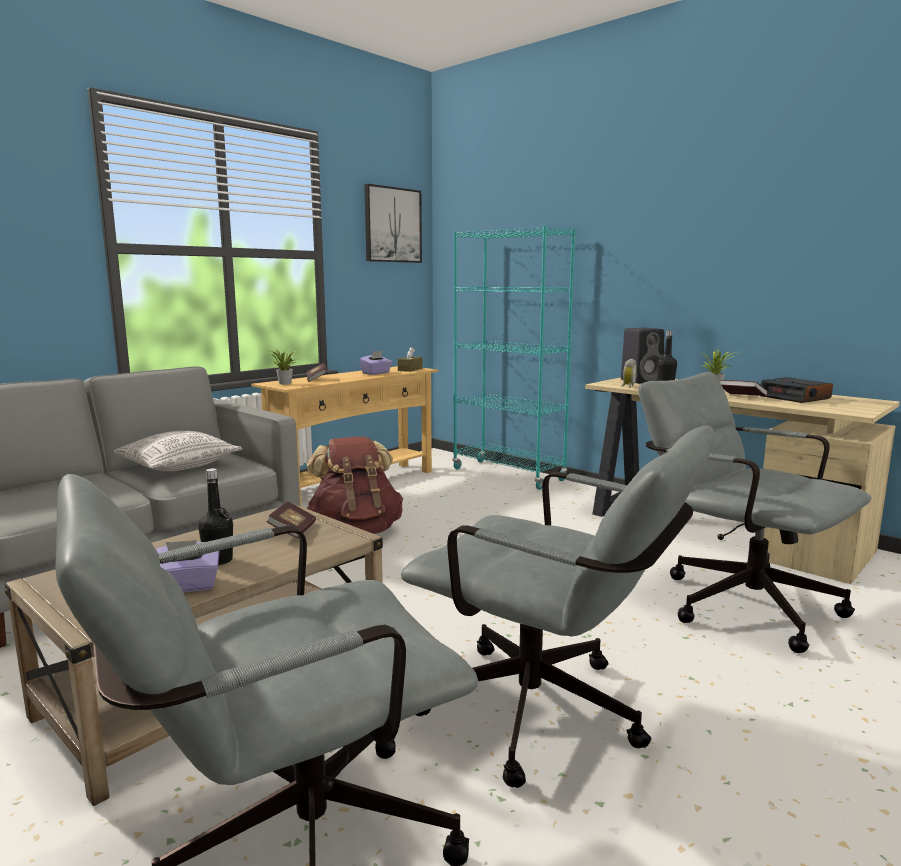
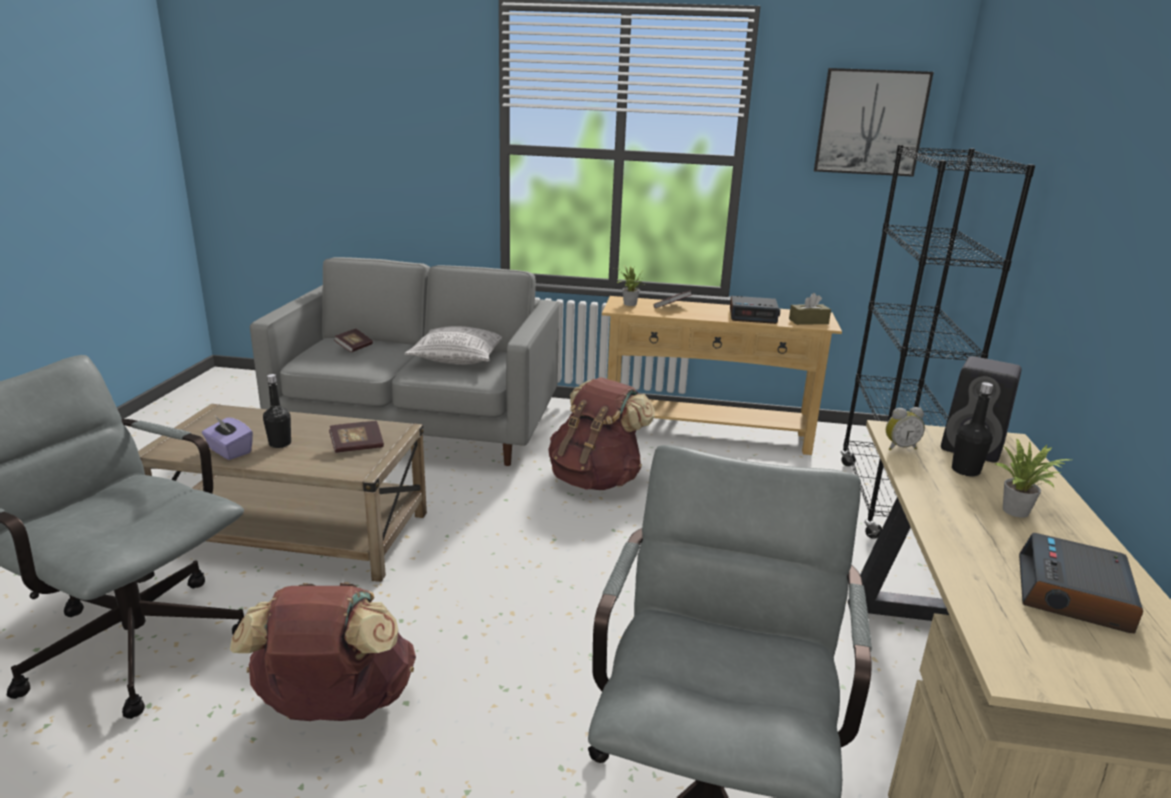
camera: 55 degrees right, 10 degrees up
purple tissue box [359,351,392,375] -> alarm clock [730,296,780,324]
grey office chair [401,426,715,788] -> brown backpack [230,582,416,721]
turquoise bookcase [453,226,576,490] -> black bookcase [841,145,1035,539]
book [720,380,768,396] -> book moved to [334,329,373,353]

